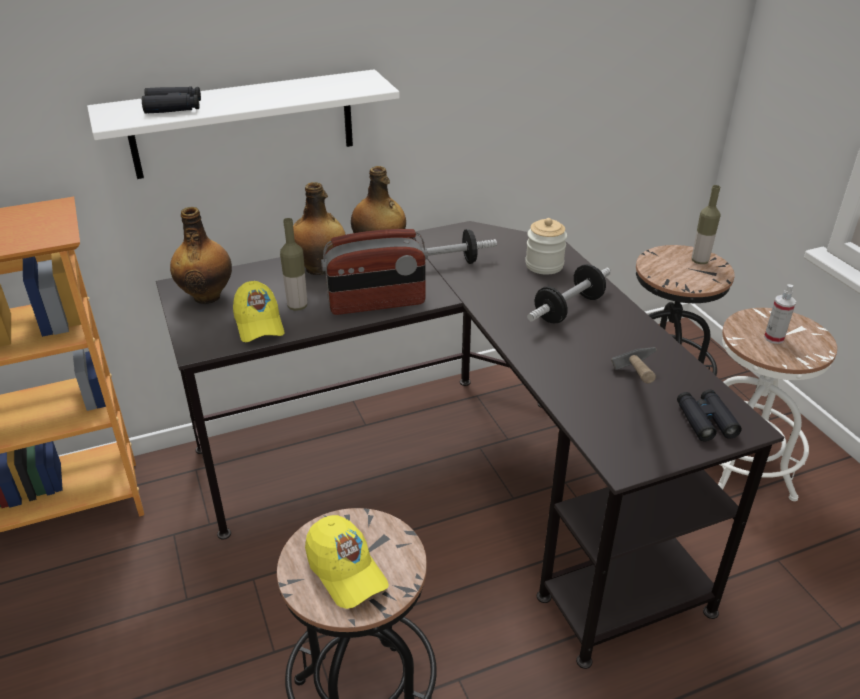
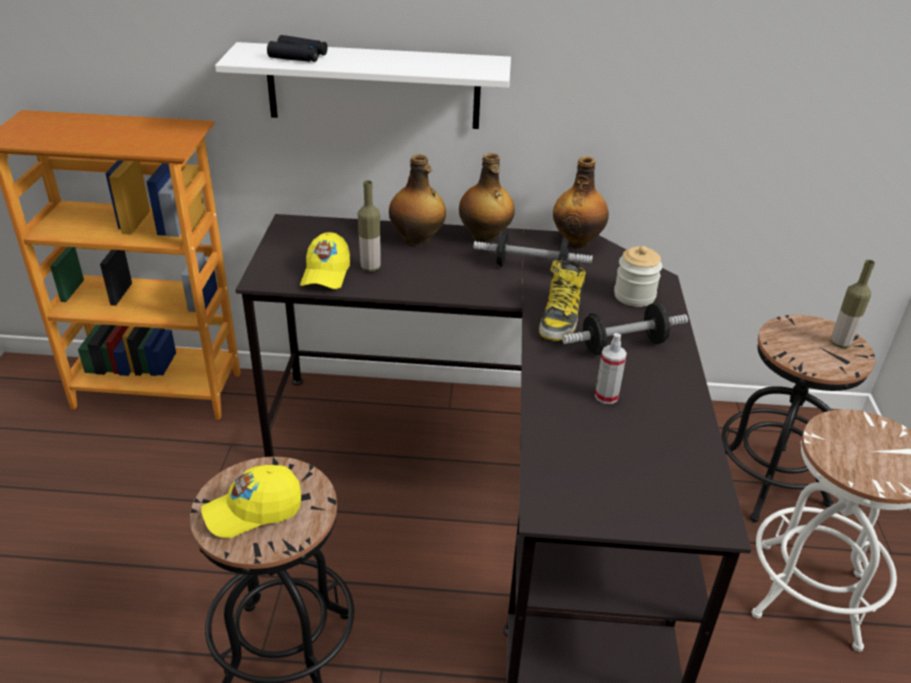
camera: 25 degrees right, 0 degrees up
bottle [170,207,232,304] -> bottle moved to [553,157,609,249]
yellow cap [305,515,389,609] -> yellow cap turned 75 degrees clockwise [201,465,301,538]
radio [321,229,428,315] -> none
hammer [611,347,657,384] -> none
black binoculars [677,389,742,441] -> none
spray bottle [764,284,796,344] -> spray bottle moved to [595,333,627,404]
none -> boot [539,260,586,341]

